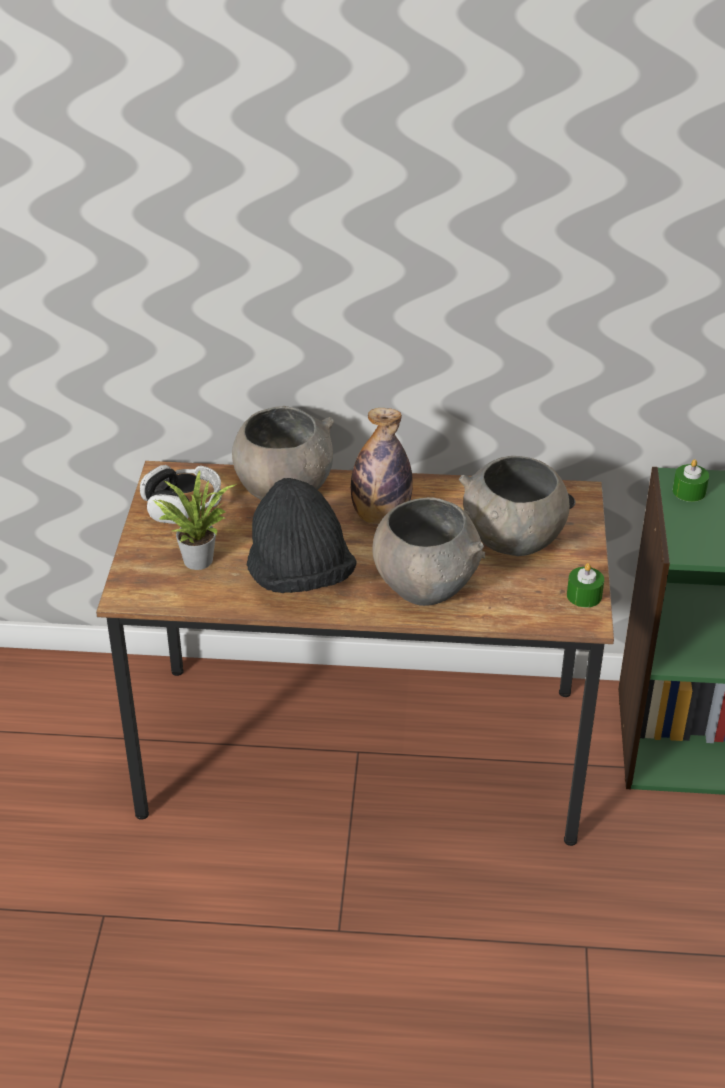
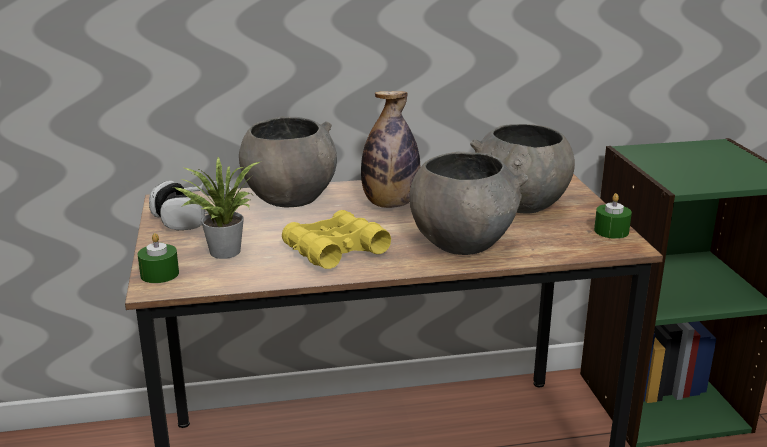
camera: 15 degrees left, 15 degrees down
black hat [247,478,357,593] -> yellow binoculars [282,210,391,269]
green candle [673,459,709,502] -> green candle moved to [138,233,179,283]

